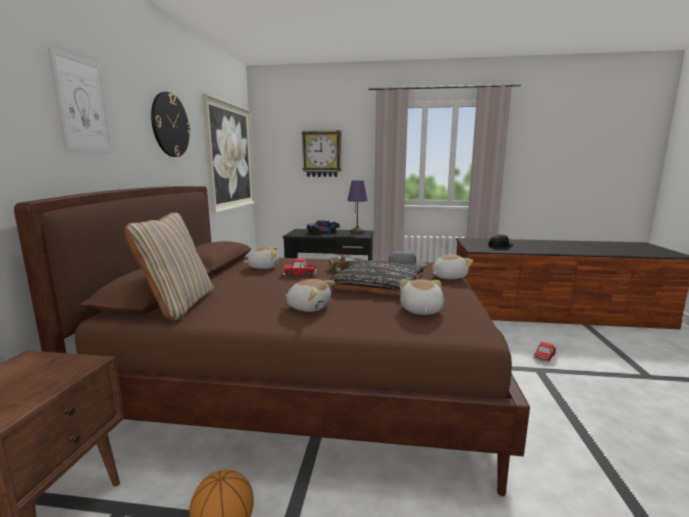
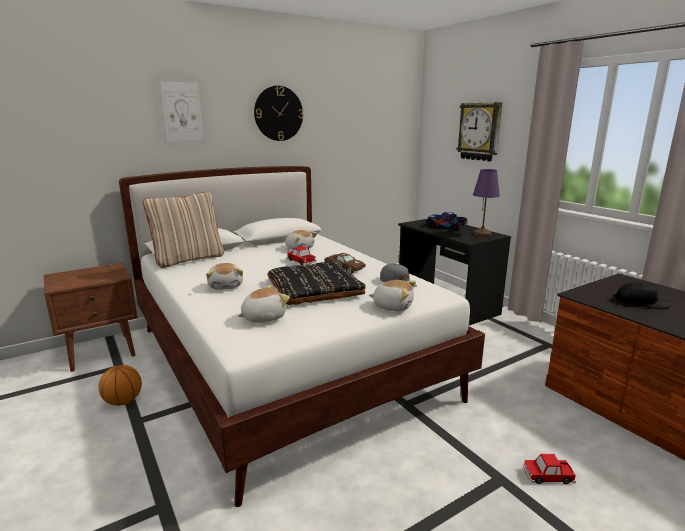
camera: 50 degrees right, 5 degrees up
brown bed [14,186,530,496] -> white bed [119,166,485,507]
picture [202,93,255,213] -> none

